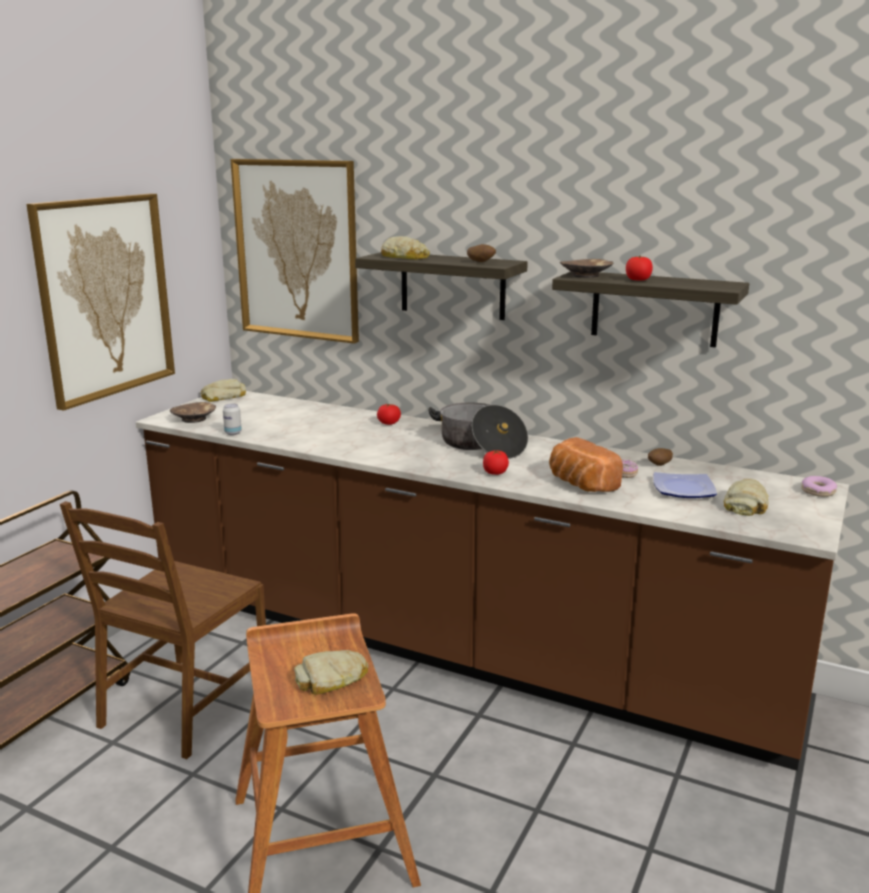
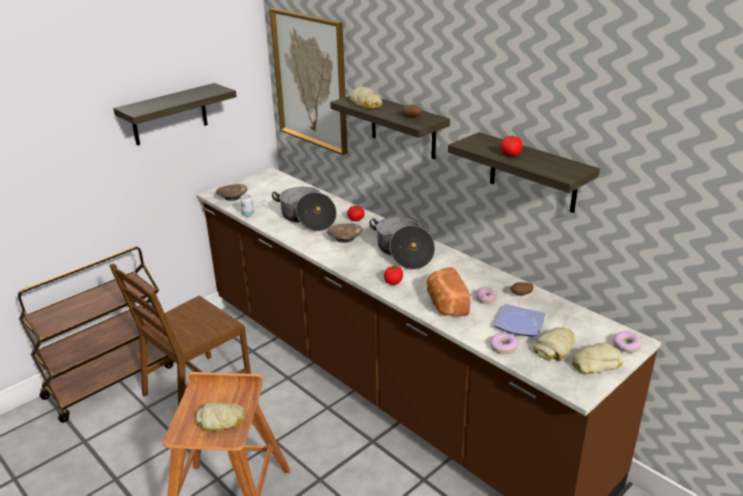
camera: 20 degrees right, 10 degrees up
picture [26,194,175,411] -> shelf [113,83,237,145]
bread [201,379,246,402] -> bread moved to [572,343,623,374]
brown bowl [560,259,613,278] -> brown bowl moved to [327,223,362,243]
none -> cooking pot [272,187,337,231]
none -> donut [491,333,518,354]

